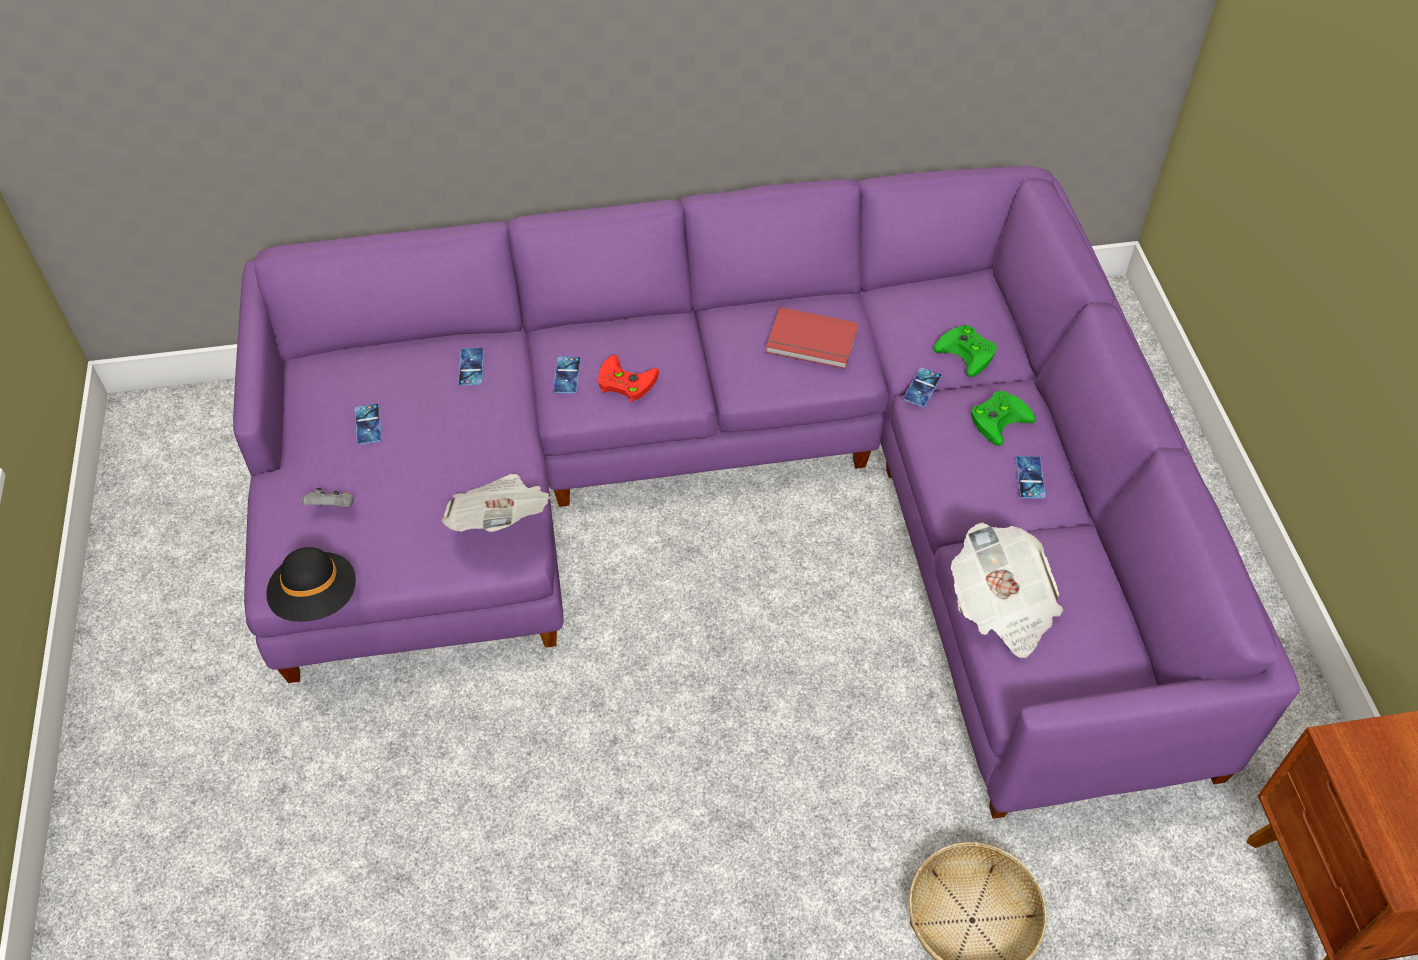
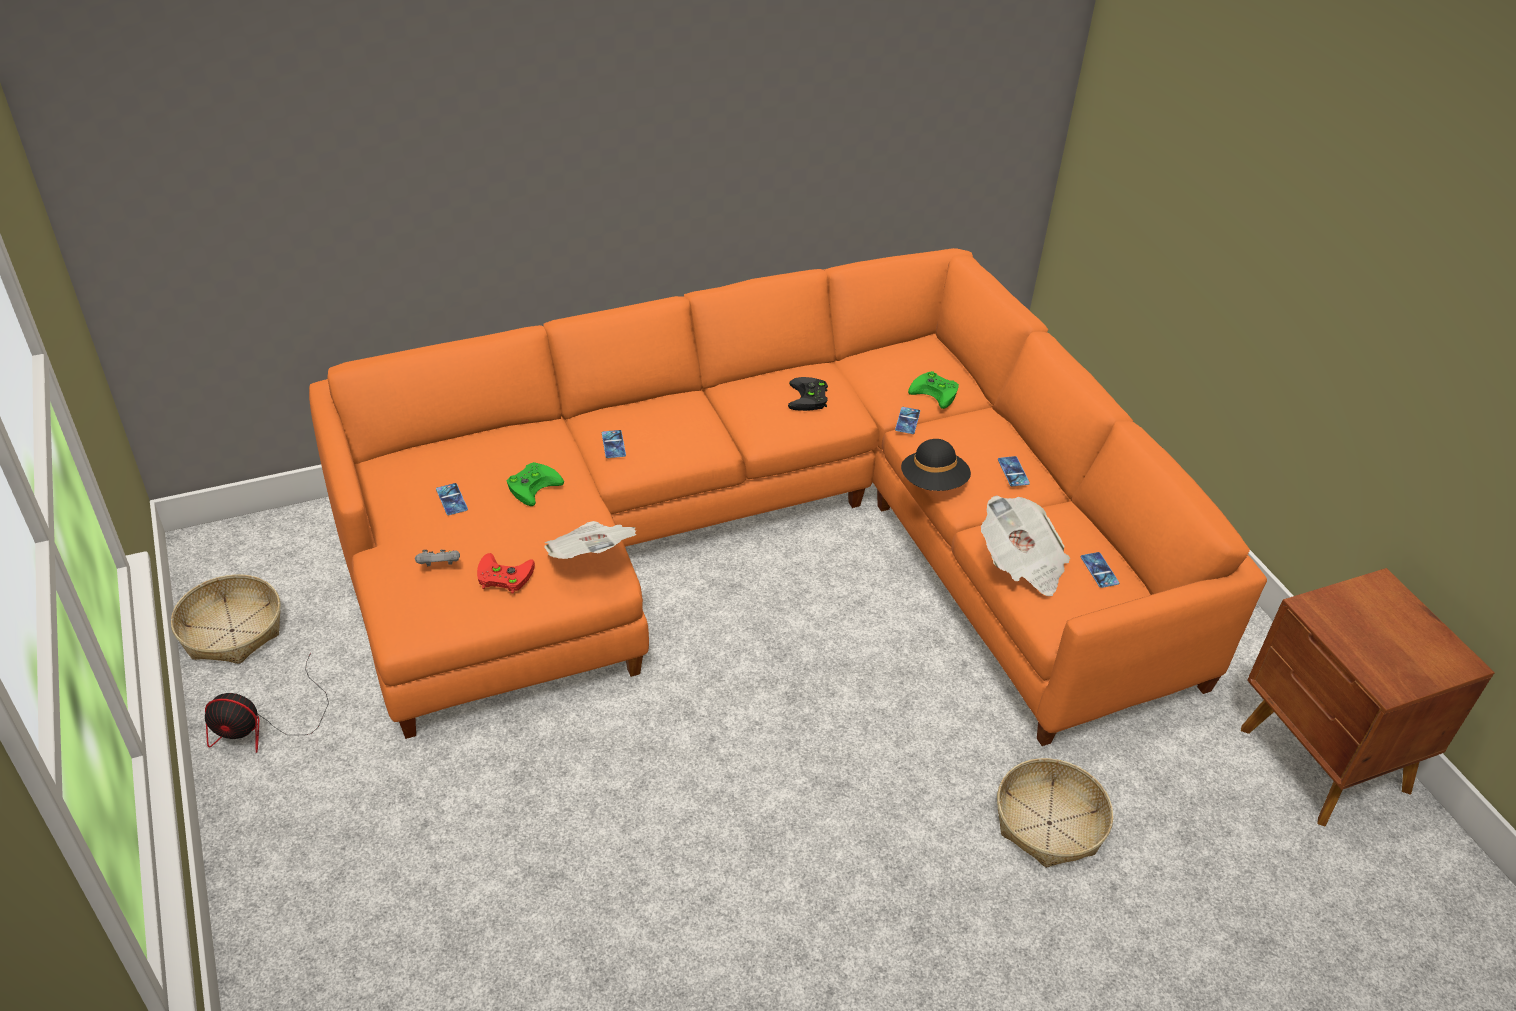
camera: 15 degrees left, 10 degrees down
purple sofa [233,166,1300,819] -> orange sofa [309,248,1267,746]
black hat [266,547,356,622] -> black hat moved to [901,439,971,491]
phone [458,348,484,386] -> phone moved to [1081,552,1119,588]
red game controller [598,355,659,402] -> red game controller moved to [477,553,535,593]
red book [766,307,858,369] -> black game controller [788,377,828,411]
green game controller [971,391,1036,446] -> green game controller moved to [507,462,564,506]
none -> basket [171,574,281,664]
none -> fan [205,653,329,753]

